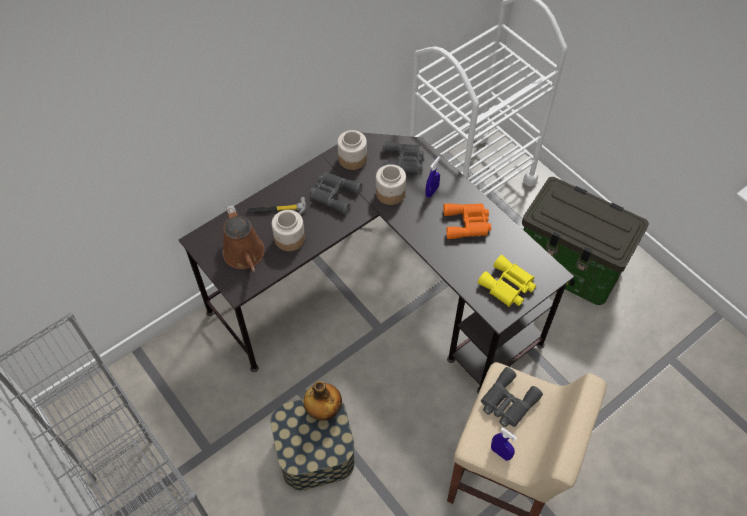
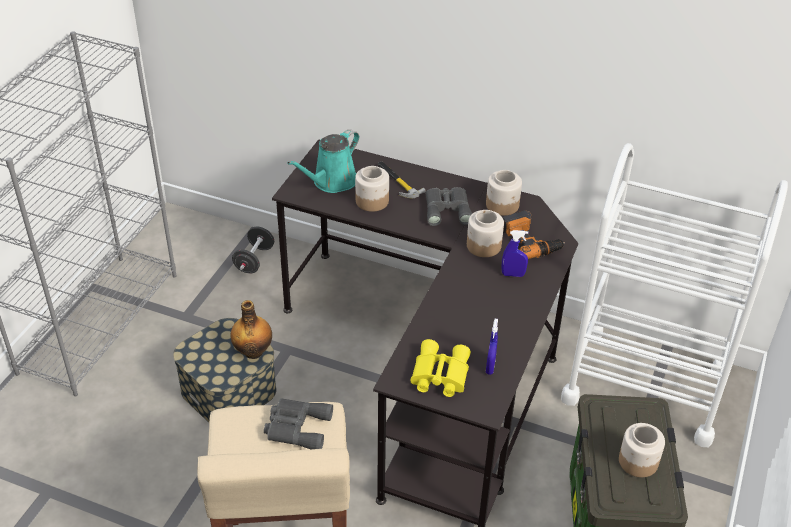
camera: 60 degrees right, 15 degrees down
brown watering can [223,205,265,272] -> turquoise watering can [287,129,359,193]
grey binoculars [380,141,424,175] -> power drill [503,210,565,259]
orange binoculars [443,203,491,239] -> none
blue spray bottle [491,427,517,461] -> blue spray bottle moved to [486,319,498,375]
none -> black dumbbell [232,227,274,274]
none -> jar [619,423,665,477]

